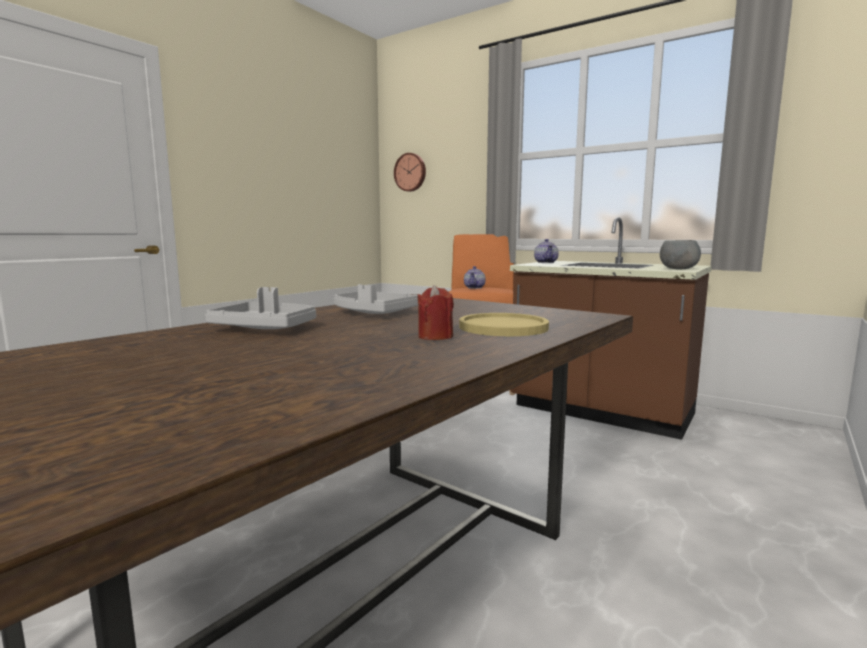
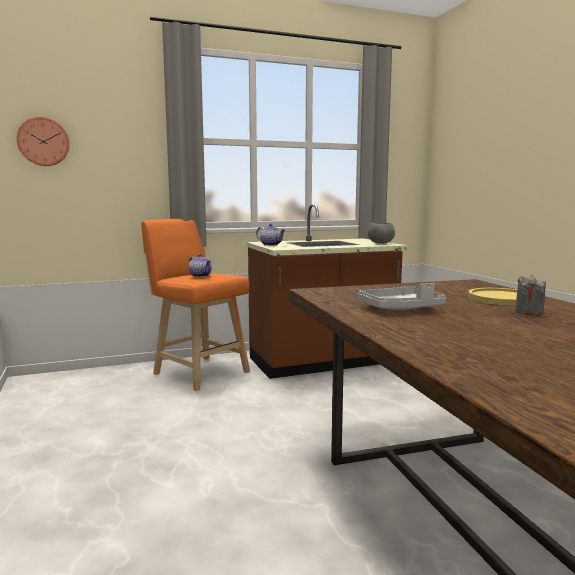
camera: 55 degrees left, 0 degrees up
grey tray [205,287,316,329] -> none
red candle [417,285,454,340] -> grey candle [515,274,546,315]

